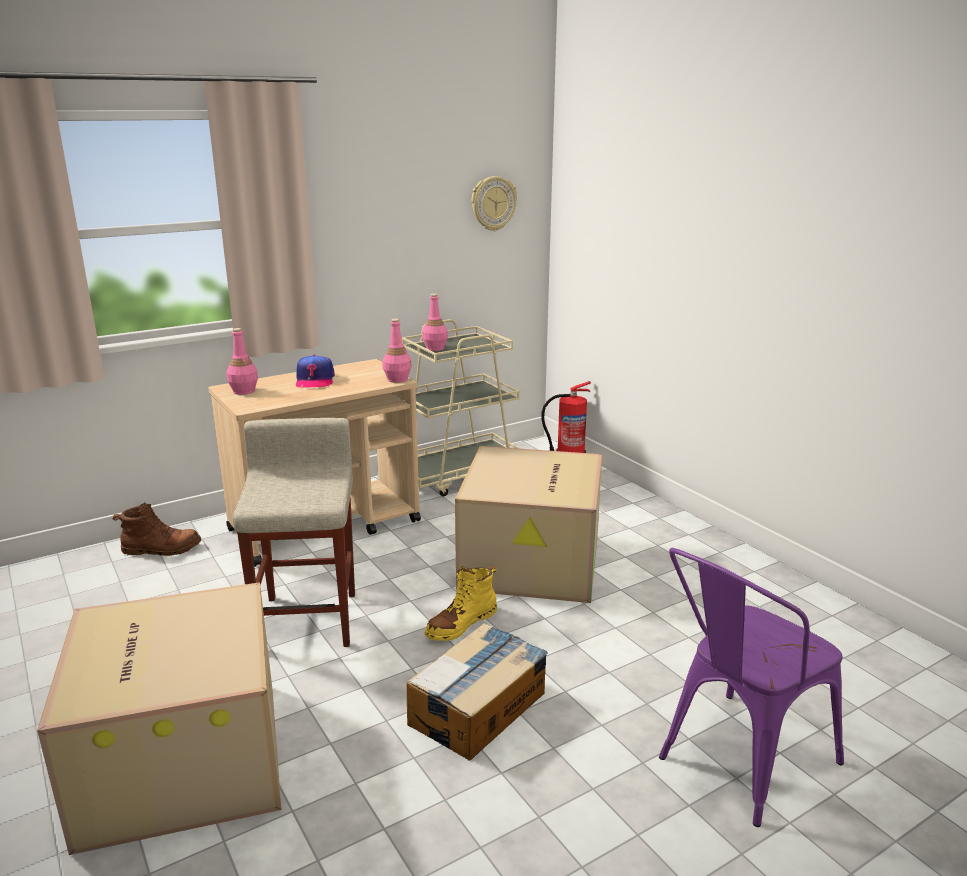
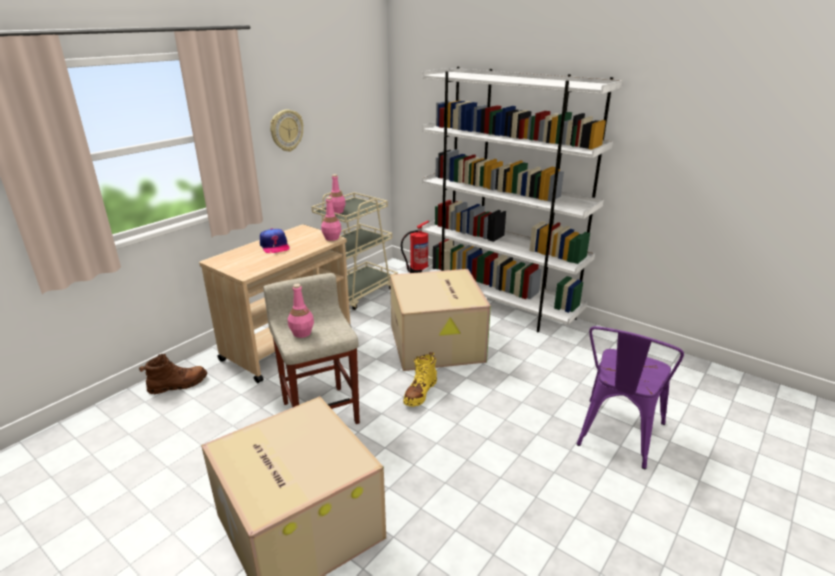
camera: 20 degrees left, 5 degrees up
pink bottle [226,328,258,395] -> pink bottle moved to [288,284,314,338]
cardboard box [406,623,548,761] -> none
wall clock [472,176,517,231] -> wall clock moved to [270,109,303,152]
none -> white bookcase [422,67,623,332]

